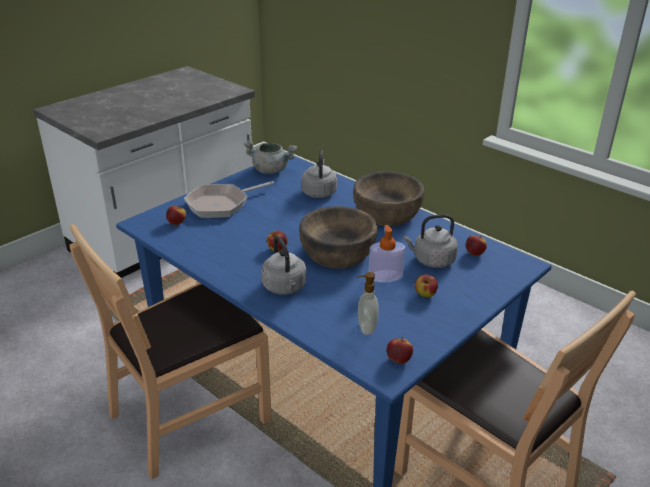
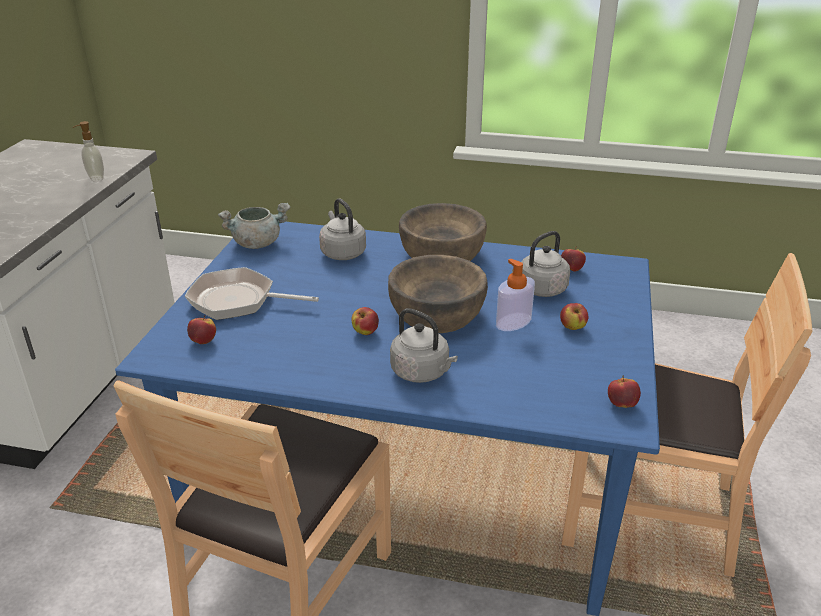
camera: 30 degrees left, 0 degrees up
frying pan [184,181,274,218] -> frying pan turned 75 degrees clockwise [185,267,319,320]
soap dispenser [357,272,379,335] -> soap dispenser moved to [73,121,104,182]

